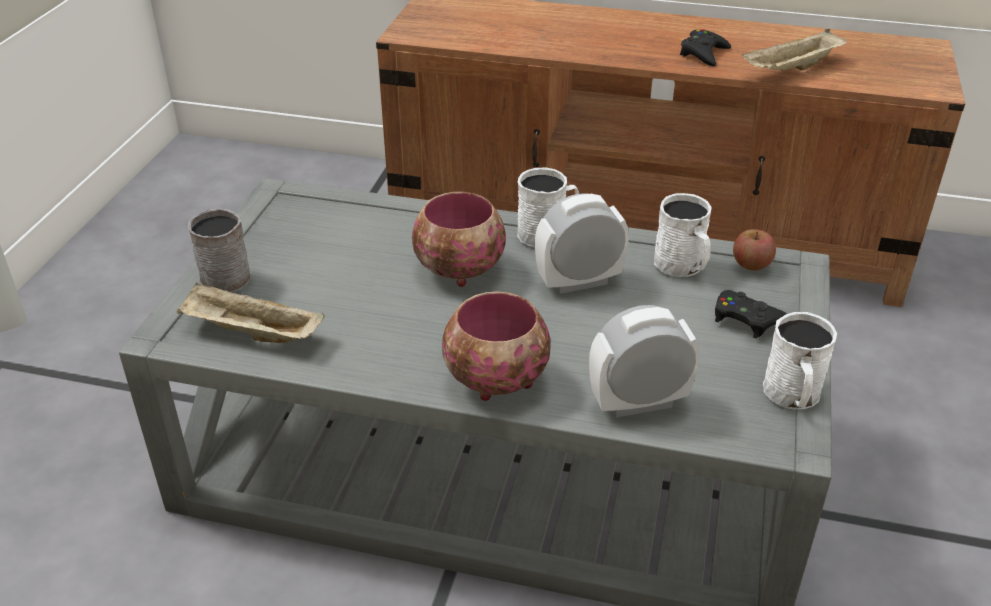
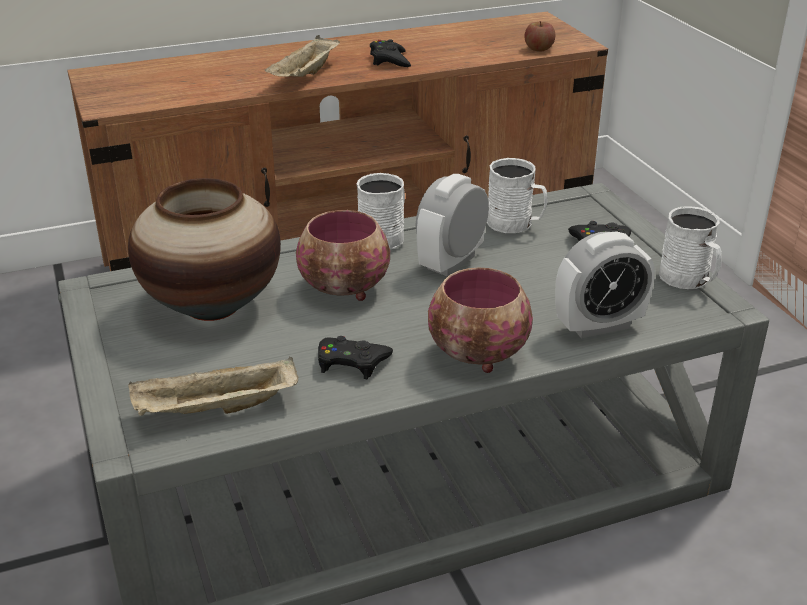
camera: 35 degrees left, 5 degrees down
grey mug [188,209,251,293] -> none
alarm clock [589,305,700,418] -> alarm clock turned 150 degrees counterclockwise [555,231,655,339]
apple [733,229,776,270] -> apple moved to [525,21,555,51]
beige tray [742,29,847,71] -> beige tray moved to [265,35,340,77]
none -> vase [128,178,281,321]
none -> black game controller [318,336,393,379]

